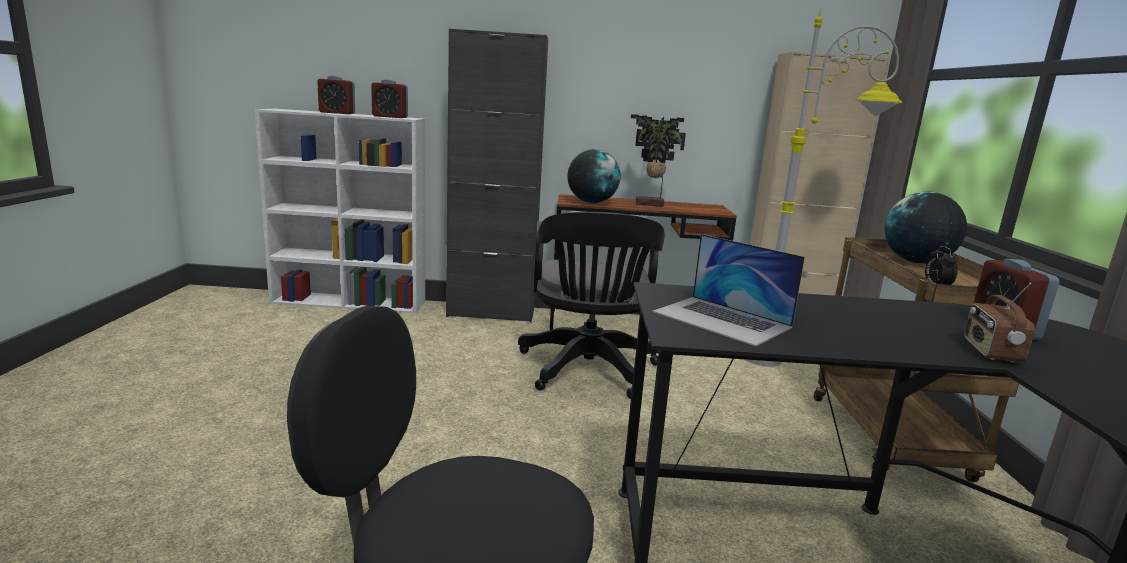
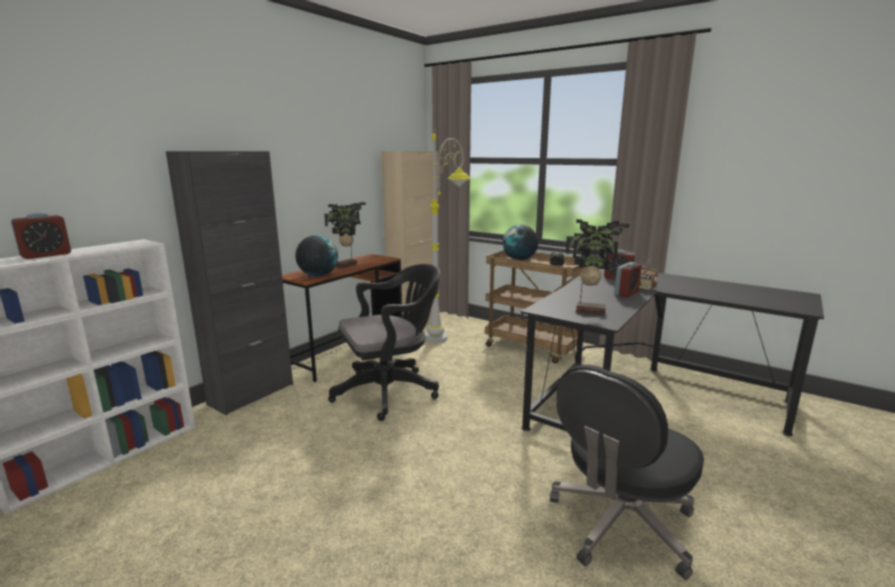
camera: 55 degrees left, 0 degrees up
alarm clock [371,79,408,118] -> alarm clock moved to [614,262,642,297]
black office chair [518,212,665,399] -> black office chair turned 60 degrees counterclockwise [328,264,440,421]
laptop [652,234,805,346] -> potted plant [566,219,630,315]

